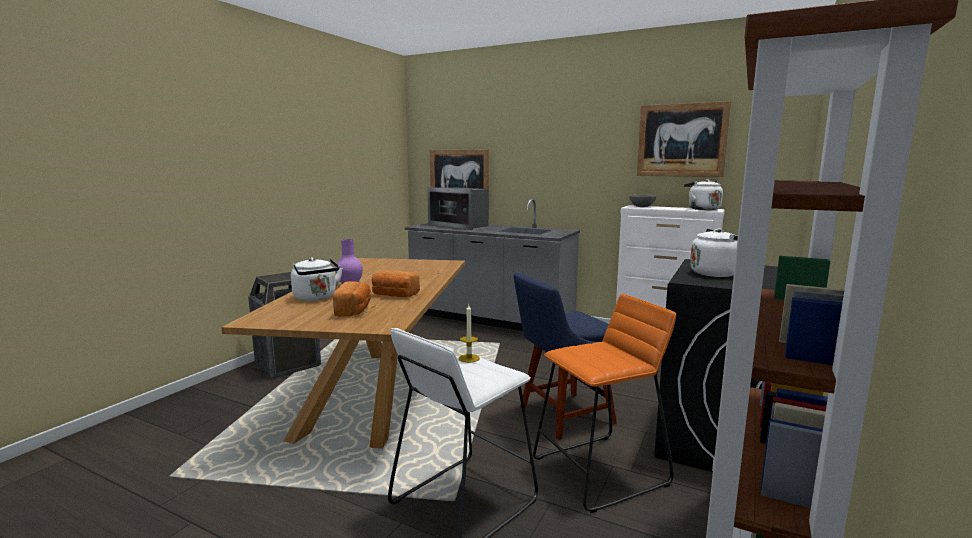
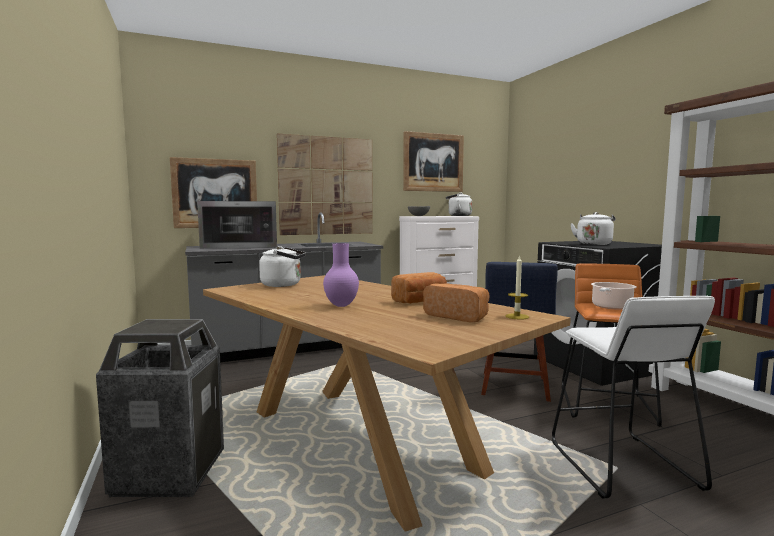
camera: 50 degrees left, 5 degrees down
white kettle [291,257,343,301] -> white kettle moved to [259,246,306,287]
candle [459,305,480,363] -> candle moved to [506,255,529,320]
none -> picture [277,134,373,235]
none -> cooking pot [591,282,636,310]

